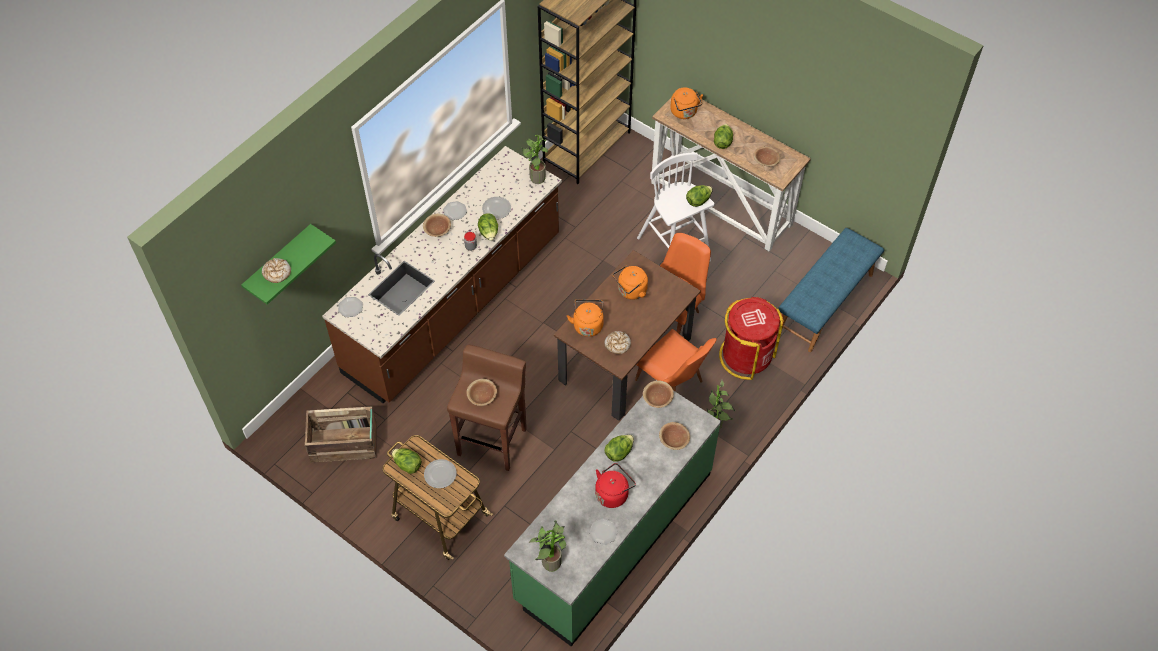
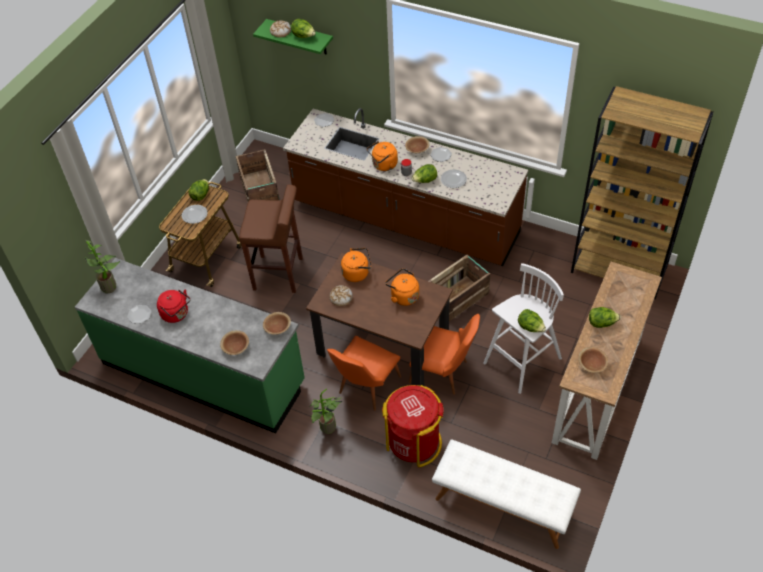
camera: 80 degrees right, 5 degrees down
brown bowl [467,379,497,406] -> none
potted plant [522,134,548,184] -> none
lettuce [604,435,634,462] -> lettuce moved to [291,19,316,38]
orange kettle [670,87,703,119] -> orange kettle moved to [367,141,398,171]
blue bench [778,228,884,352] -> white bench [432,439,581,549]
none -> crate [429,255,490,321]

